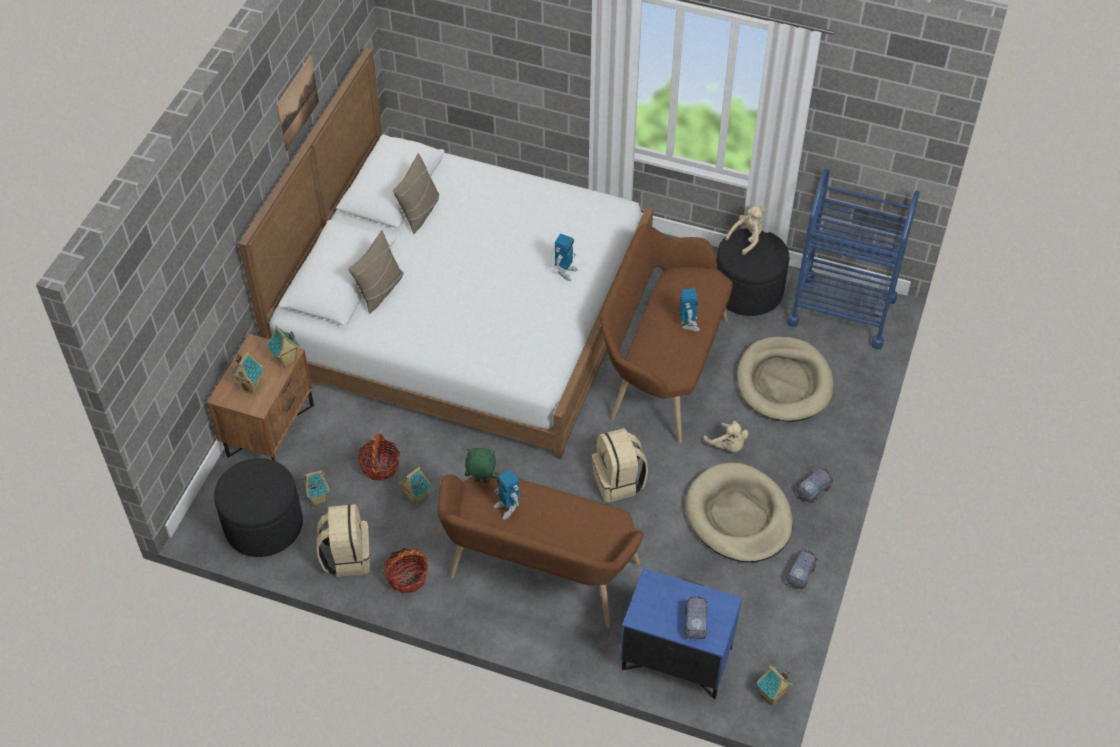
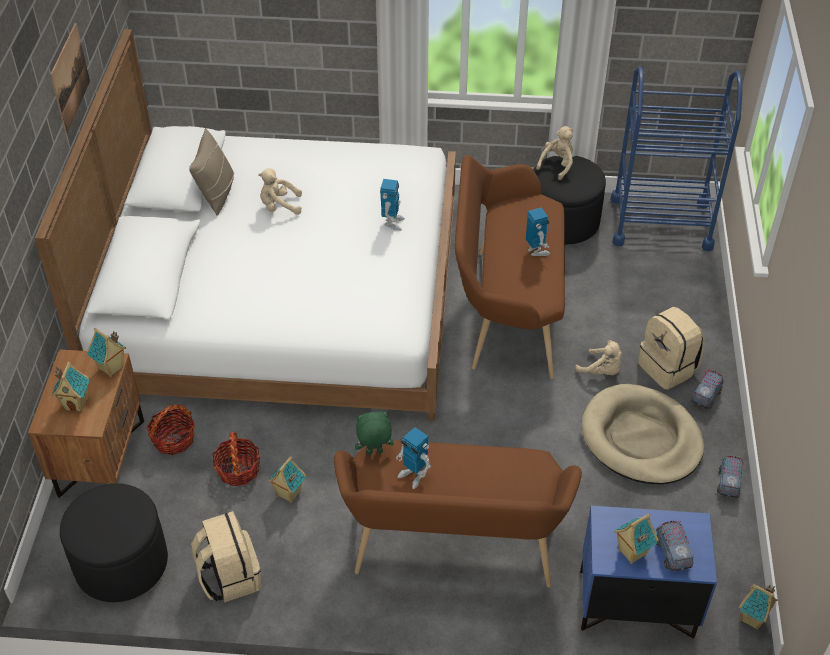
camera: 15 degrees left, 5 degrees down
toy house [302,470,330,505] -> toy house moved to [614,514,659,564]
beige pillow [348,231,404,314] -> none
basket [384,548,428,593] -> basket moved to [147,404,195,455]
beige backpack [592,428,648,502] -> beige backpack moved to [638,307,704,390]
beige dog bed [737,336,834,422] -> none
none -> beige plush toy [258,168,302,215]

